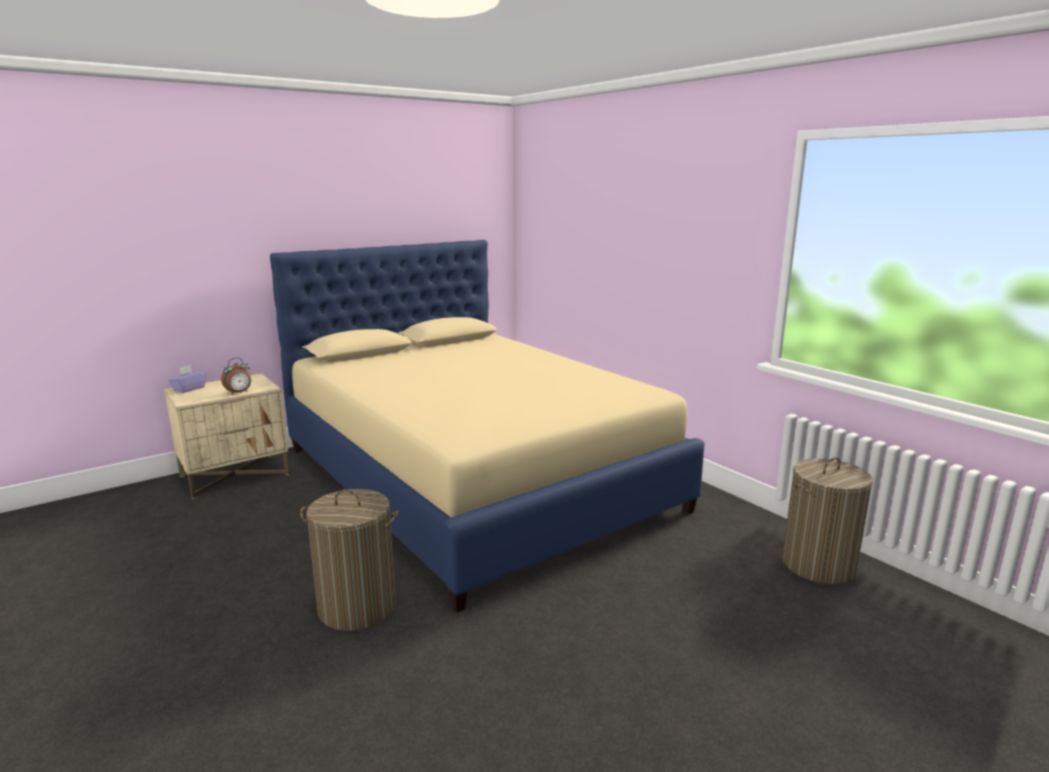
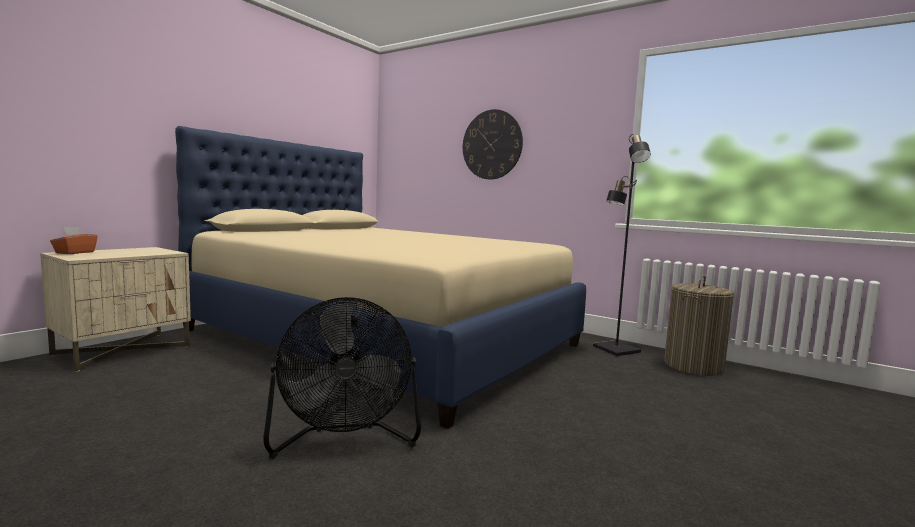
camera: 20 degrees left, 10 degrees down
purple tissue box [169,365,206,393] -> orange tissue box [50,227,98,254]
alarm clock [221,358,251,395] -> none
laundry basket [300,489,399,631] -> black fan [263,297,421,459]
none -> wall clock [463,109,523,180]
none -> black floor lamp [593,134,651,356]

